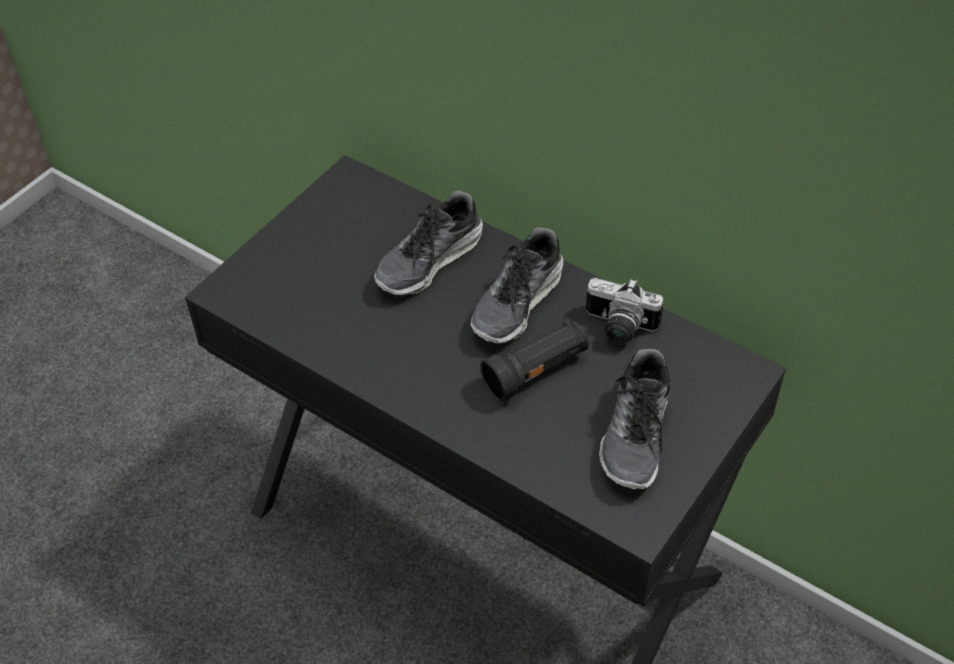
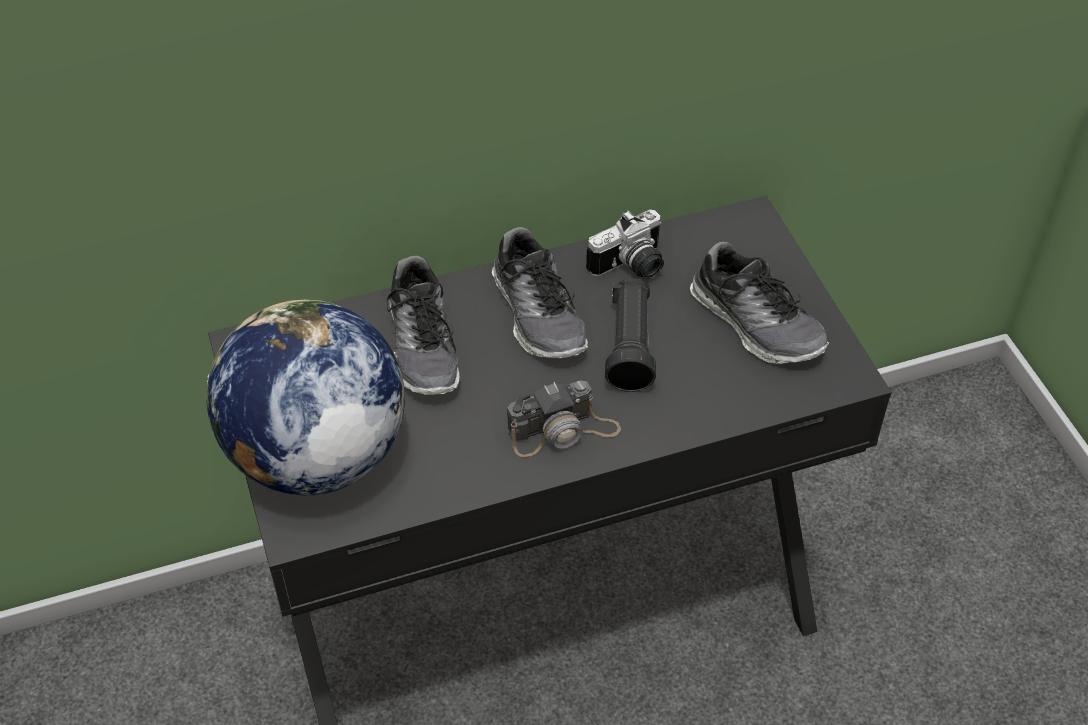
camera: 55 degrees left, 0 degrees up
none -> globe [206,300,405,495]
none -> camera [507,380,621,457]

